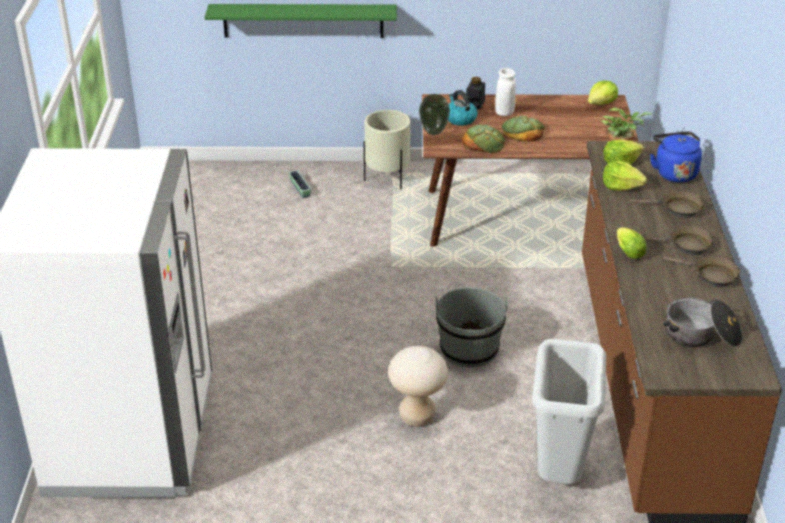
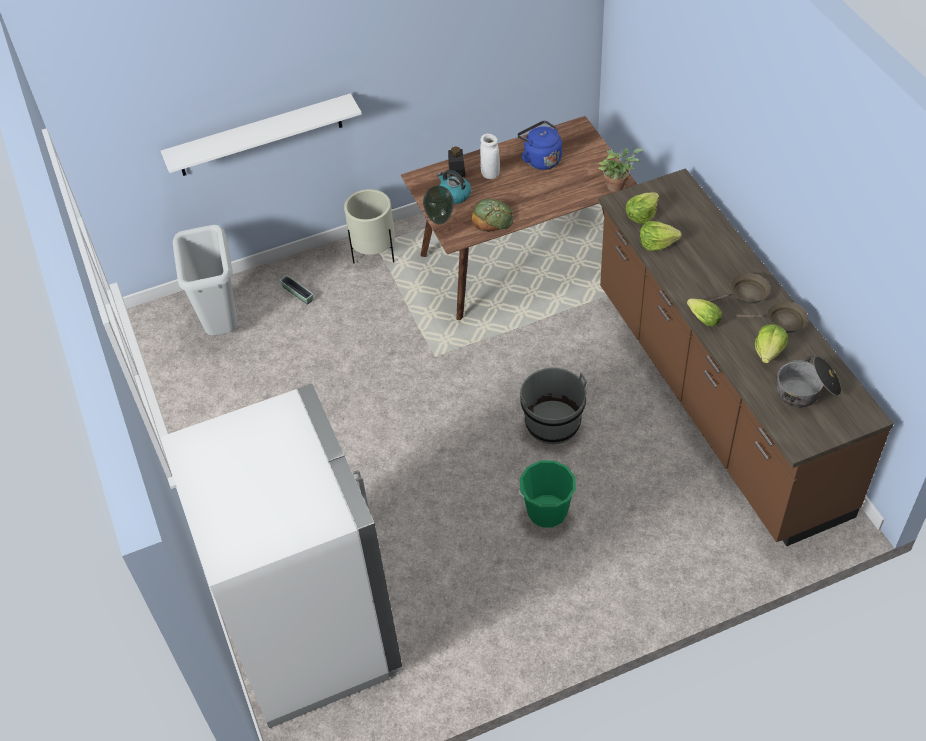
camera: 20 degrees left, 15 degrees up
green shelf [205,4,397,38] -> white shelf [161,93,362,176]
beige stool [388,346,448,426] -> green bucket [519,461,576,528]
bread [502,116,545,141] -> none
grey trash can [532,339,606,484] -> grey trash can moved to [173,225,238,336]
lettuce [588,81,618,105] -> lettuce moved to [755,324,788,363]
brown frying pan [630,191,704,218] -> none
blue kettle [650,131,702,183] -> blue kettle moved to [517,121,562,170]

